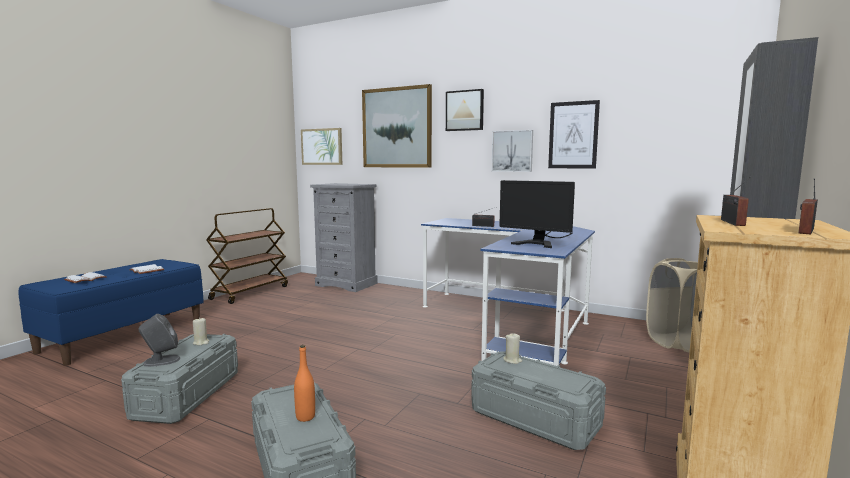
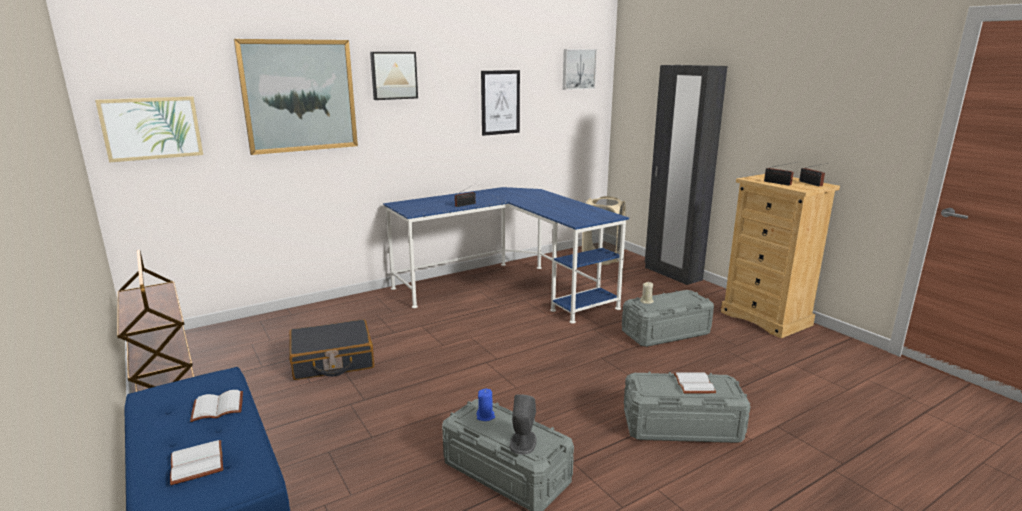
camera: 60 degrees left, 10 degrees up
beige candle [193,317,209,346] -> blue candle [476,389,495,421]
orange bottle [294,345,315,422] -> white book [674,373,716,394]
grey dresser [310,183,378,292] -> none
picture [492,130,533,172] -> picture moved to [563,49,597,90]
monitor [499,180,575,248] -> none
none -> black suitcase [289,320,374,380]

